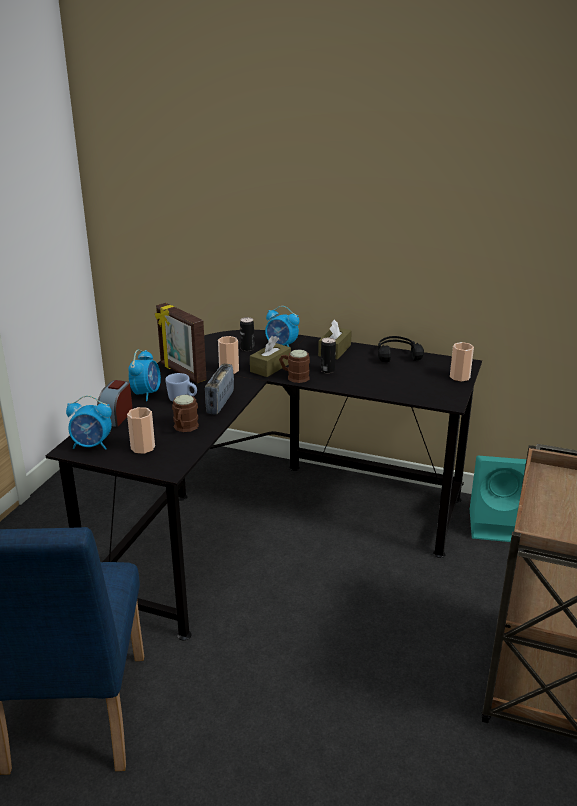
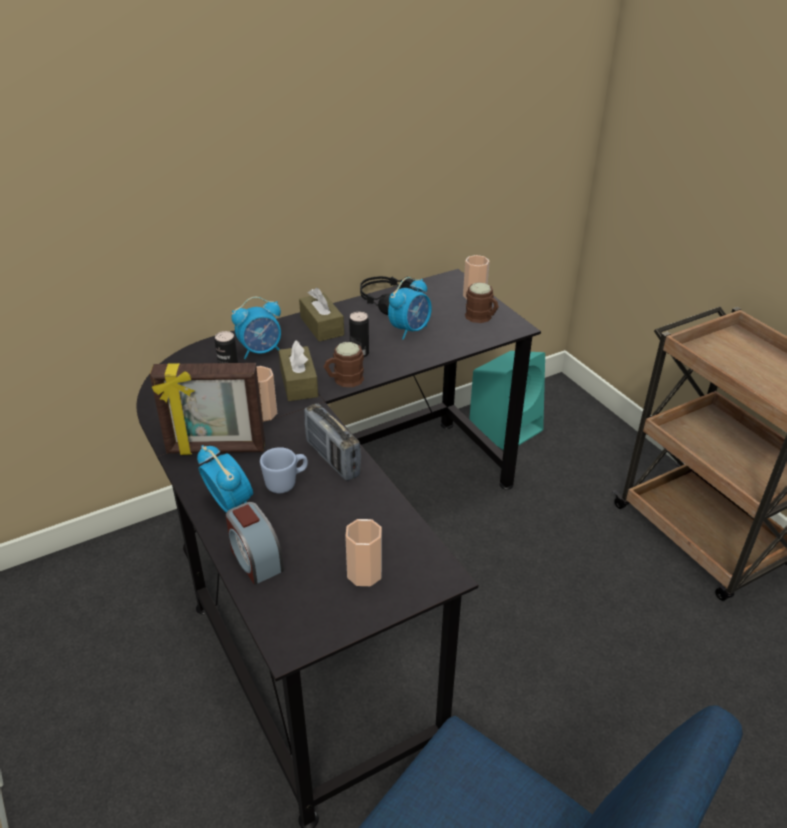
camera: 50 degrees left, 10 degrees up
alarm clock [66,395,112,450] -> alarm clock moved to [388,277,432,340]
brown mug [172,395,199,432] -> brown mug moved to [465,282,499,323]

